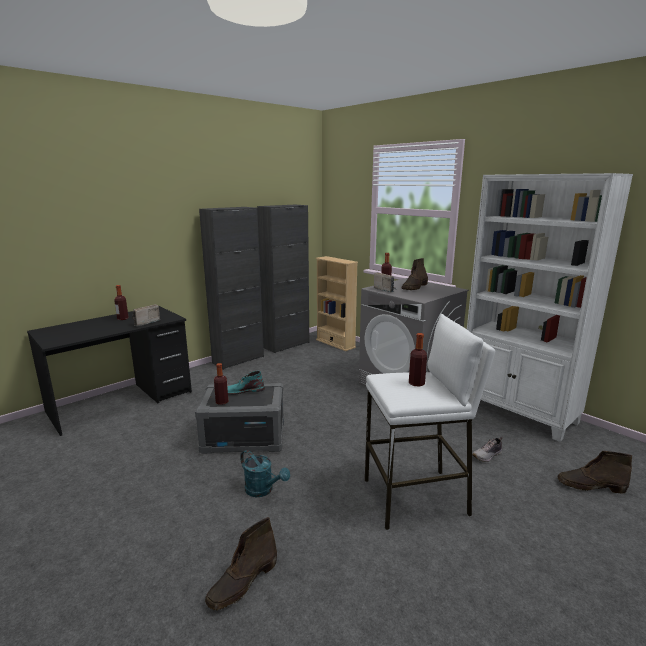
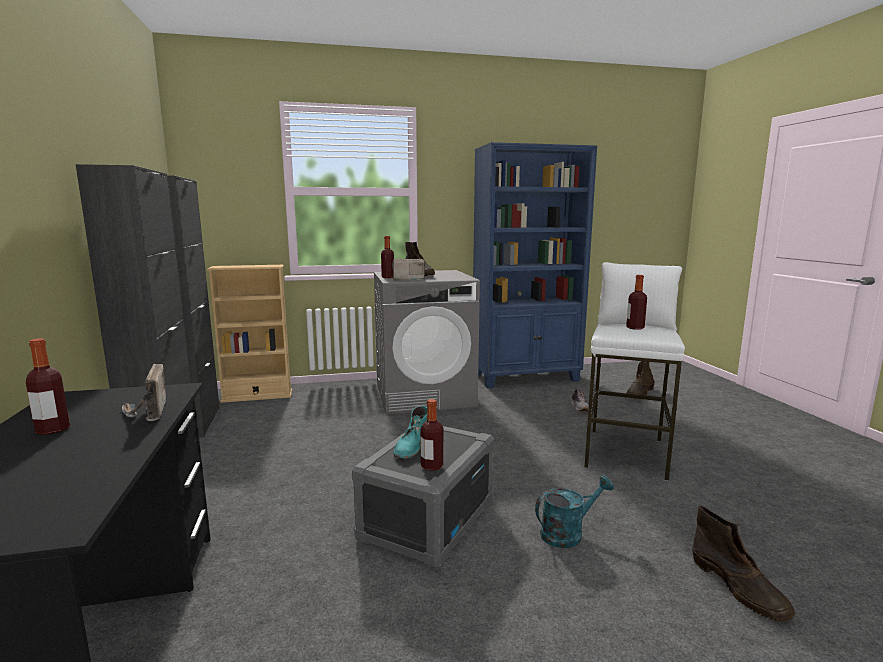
camera: 60 degrees left, 5 degrees down
white bookcase [467,173,633,442] -> blue bookcase [473,142,597,388]

